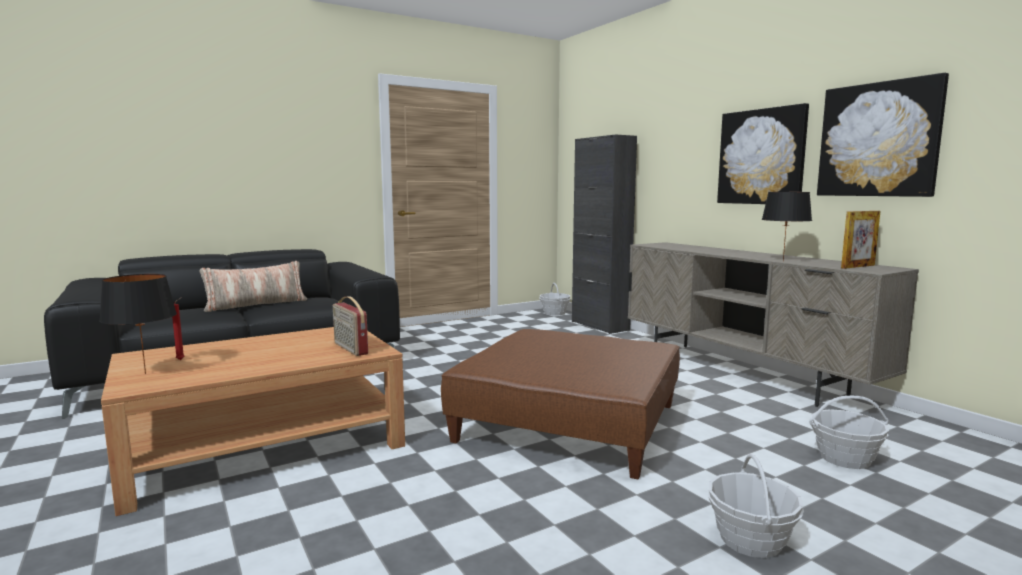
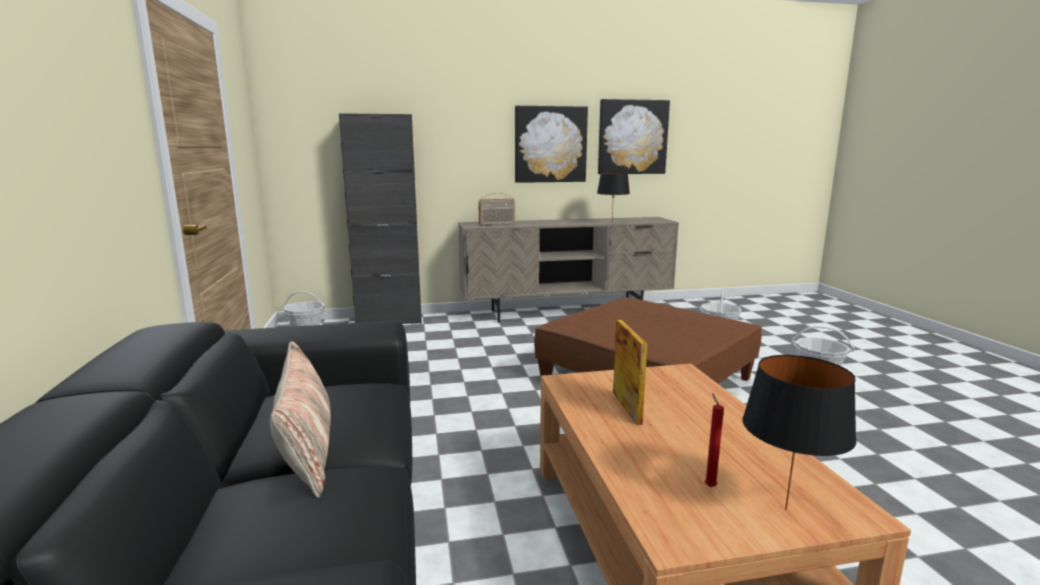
camera: 70 degrees left, 5 degrees up
radio [333,296,368,356] -> radio moved to [478,193,515,225]
picture frame [841,211,880,269] -> picture frame moved to [613,320,648,425]

